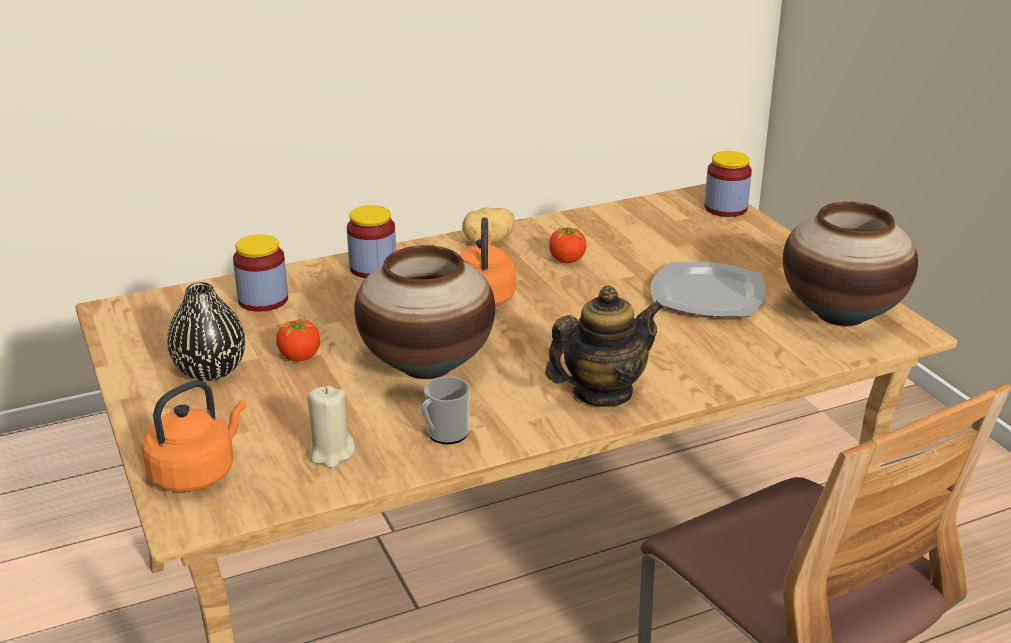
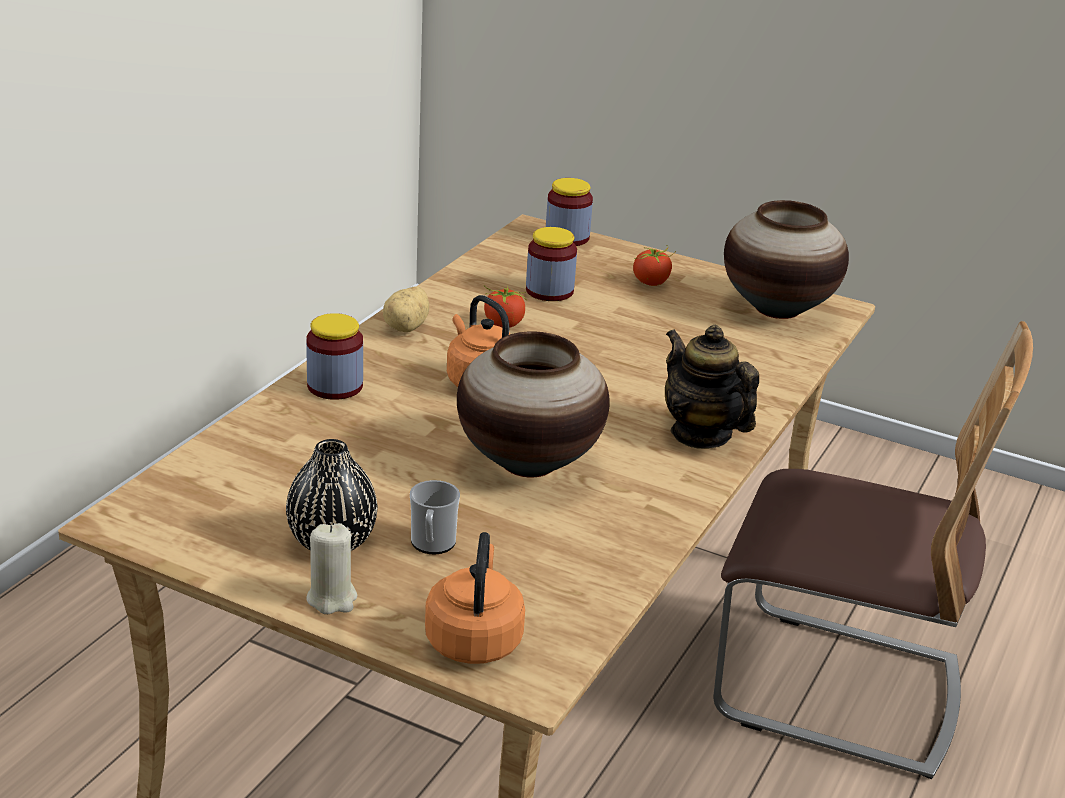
camera: 40 degrees left, 0 degrees up
jar [233,234,288,312] -> jar moved to [526,227,577,301]
tomato [274,317,321,361] -> tomato moved to [633,245,676,286]
beige candle [307,386,355,468] -> beige candle moved to [306,523,357,614]
mug [421,377,470,444] -> mug moved to [410,480,460,554]
teapot [545,285,664,407] -> teapot turned 60 degrees counterclockwise [665,324,759,449]
plate [651,262,766,317] -> none

